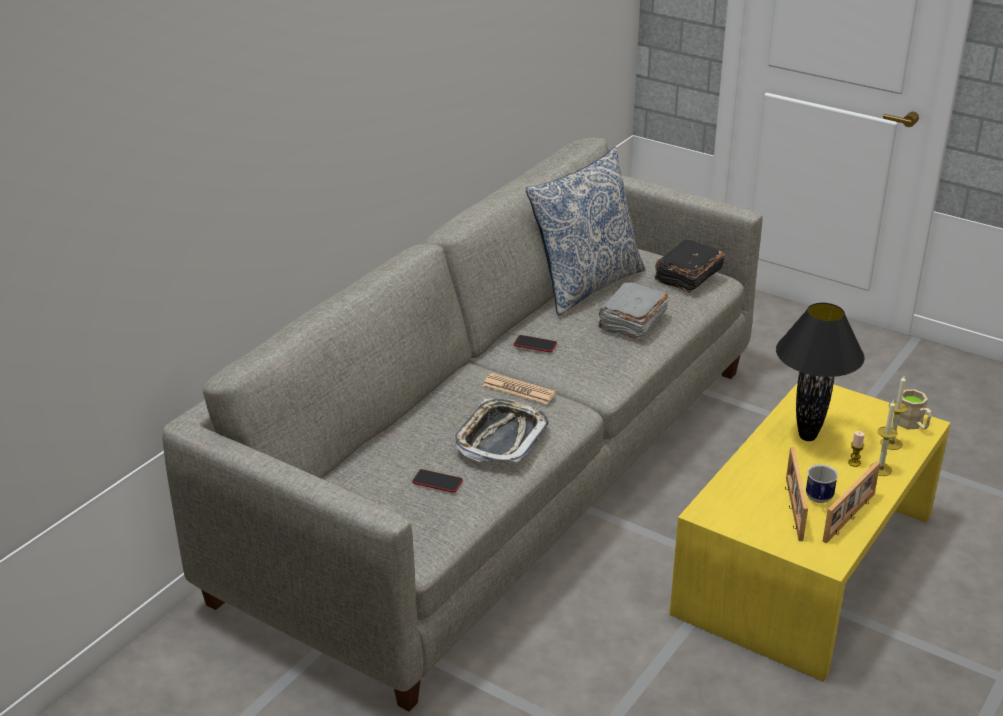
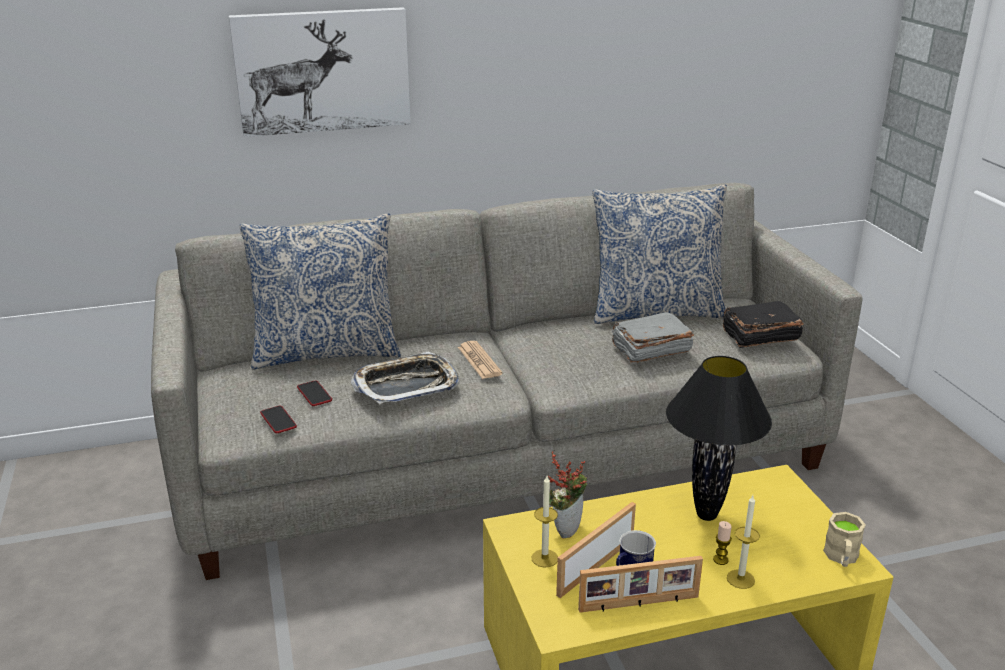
camera: 40 degrees right, 5 degrees down
phone [514,335,557,352] -> phone moved to [260,406,297,433]
candle [880,376,908,450] -> candle moved to [531,476,558,567]
none -> picture [229,7,411,137]
none -> pillow [239,213,401,369]
none -> potted plant [548,451,587,538]

